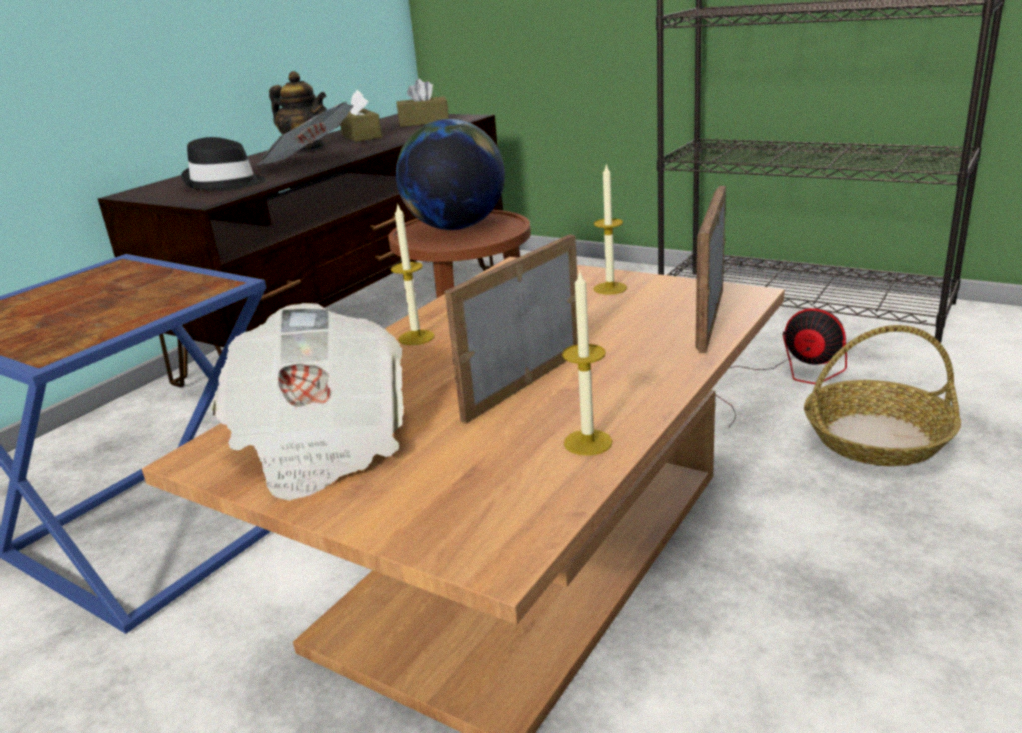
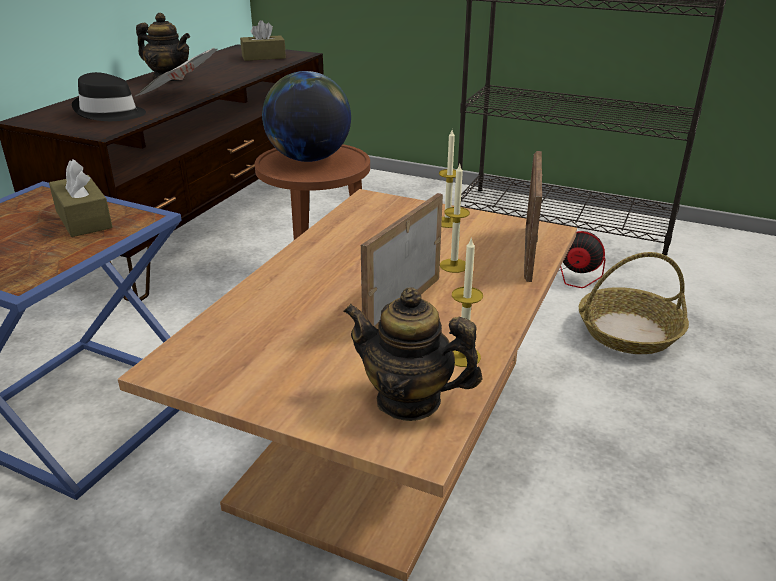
camera: 10 degrees left, 5 degrees up
newspaper [211,303,404,501] -> none
brown tissue box [340,90,382,142] -> brown tissue box moved to [49,159,112,237]
candle [391,203,435,345] -> candle moved to [440,165,470,273]
none -> teapot [343,287,482,421]

